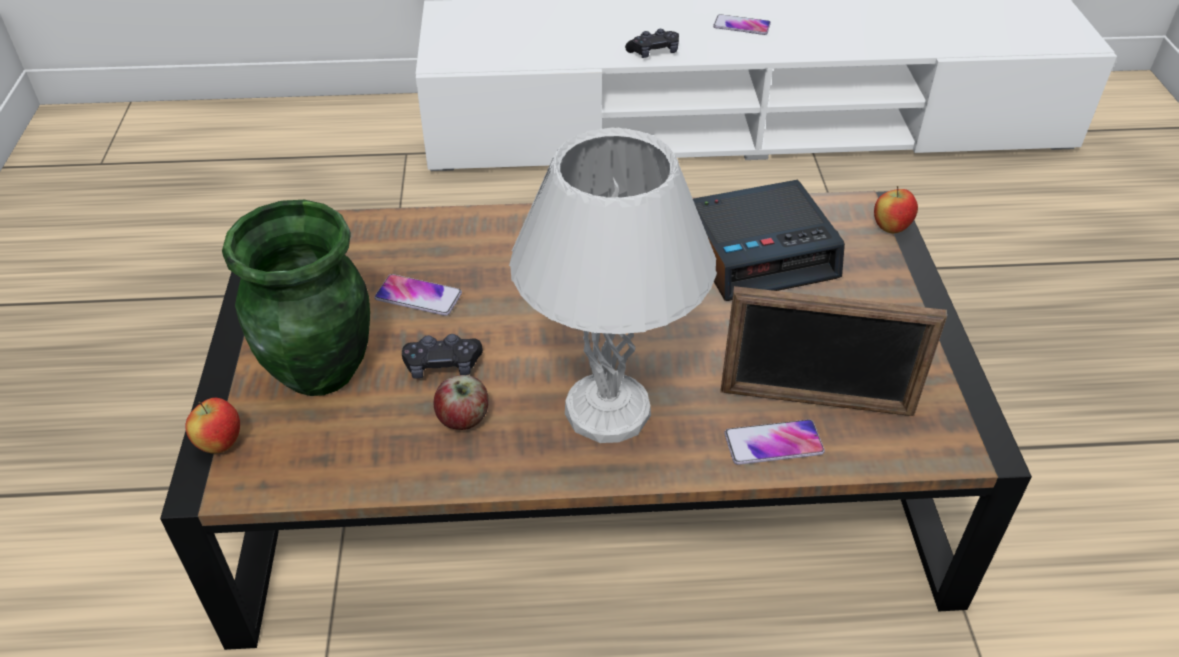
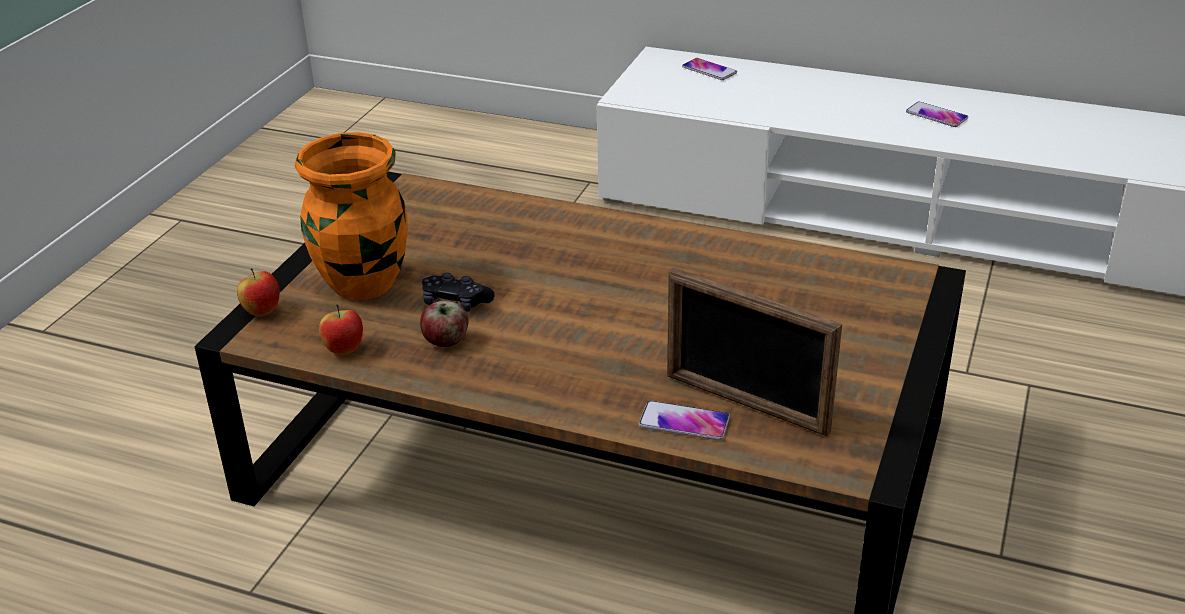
camera: 25 degrees right, 10 degrees down
green vase [222,200,370,396] -> orange vase [295,132,407,300]
phone [375,274,462,316] -> phone moved to [682,58,737,80]
white table lamp [509,128,717,443] -> none
black game controller [625,29,679,58] -> none
alarm clock [693,180,845,301] -> none
apple [874,186,918,234] -> apple moved to [319,304,363,355]

